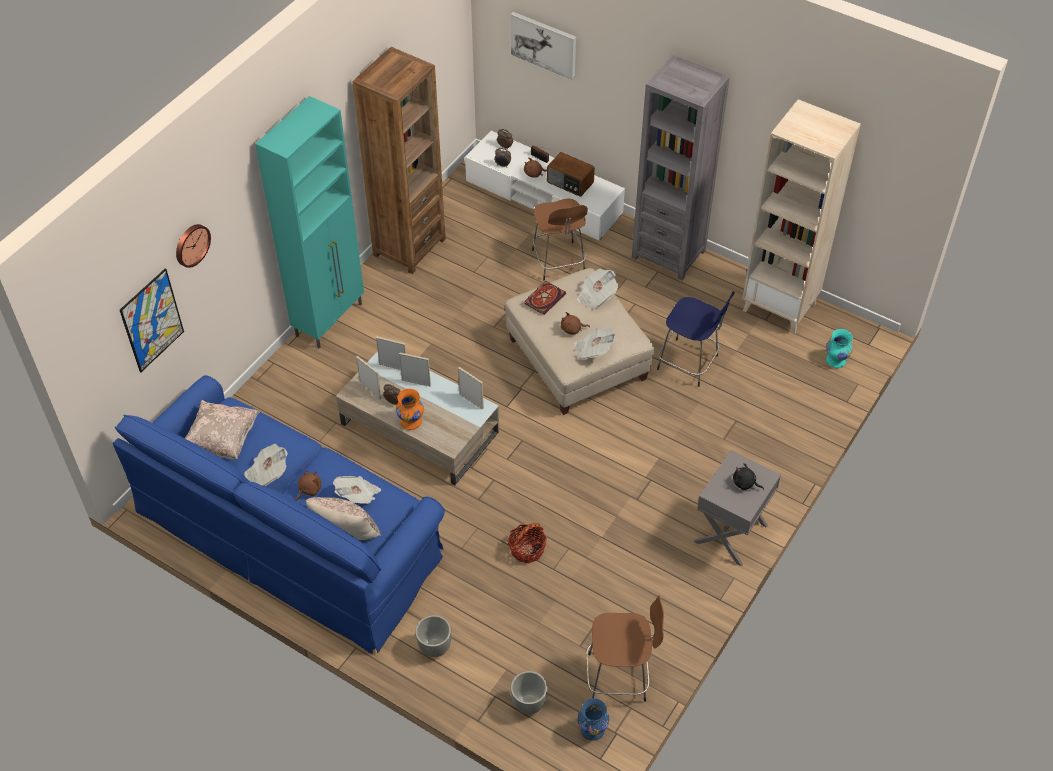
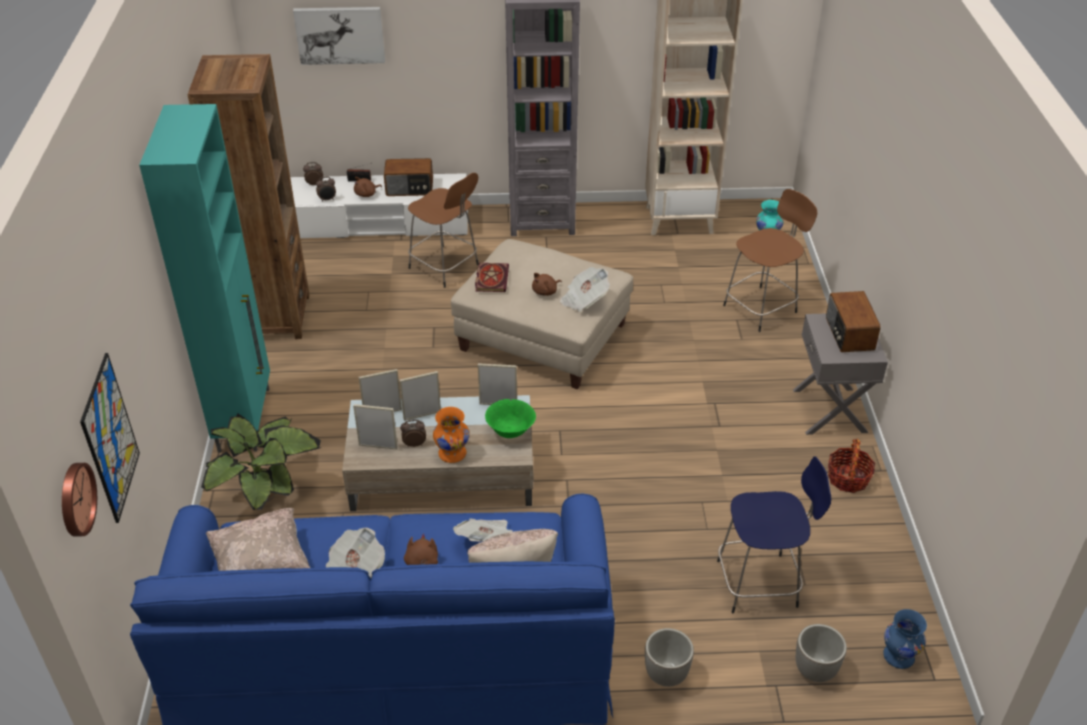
camera: 35 degrees left, 10 degrees down
wall clock [176,224,211,268] -> wall clock moved to [62,463,97,537]
basket [508,523,547,564] -> basket moved to [828,439,875,493]
newspaper [577,269,618,309] -> none
brown stool [586,595,664,702] -> brown stool moved to [723,189,817,332]
blue stool [657,291,735,387] -> blue stool moved to [717,456,831,613]
black plush toy [733,463,764,490] -> radio [826,291,881,352]
none -> potted plant [201,414,321,510]
none -> green bowl [485,399,536,438]

